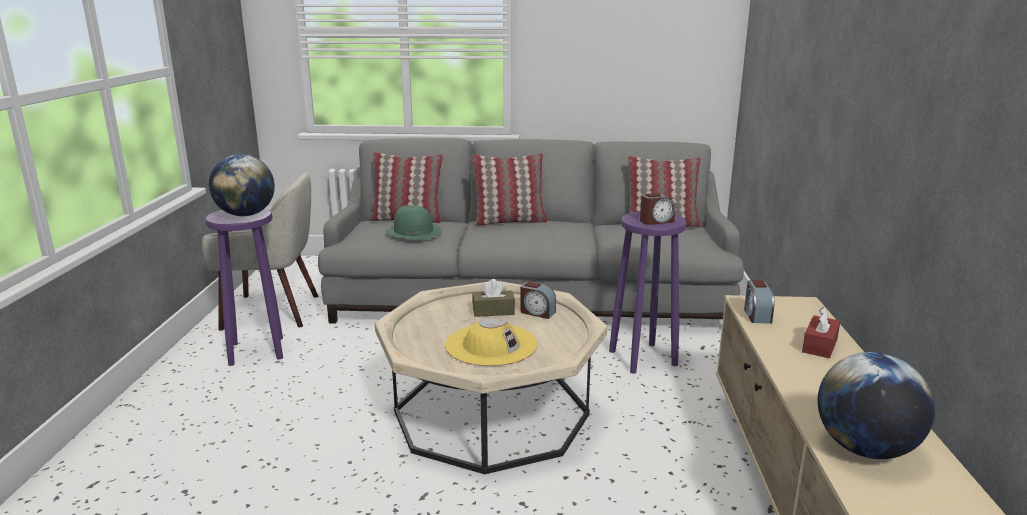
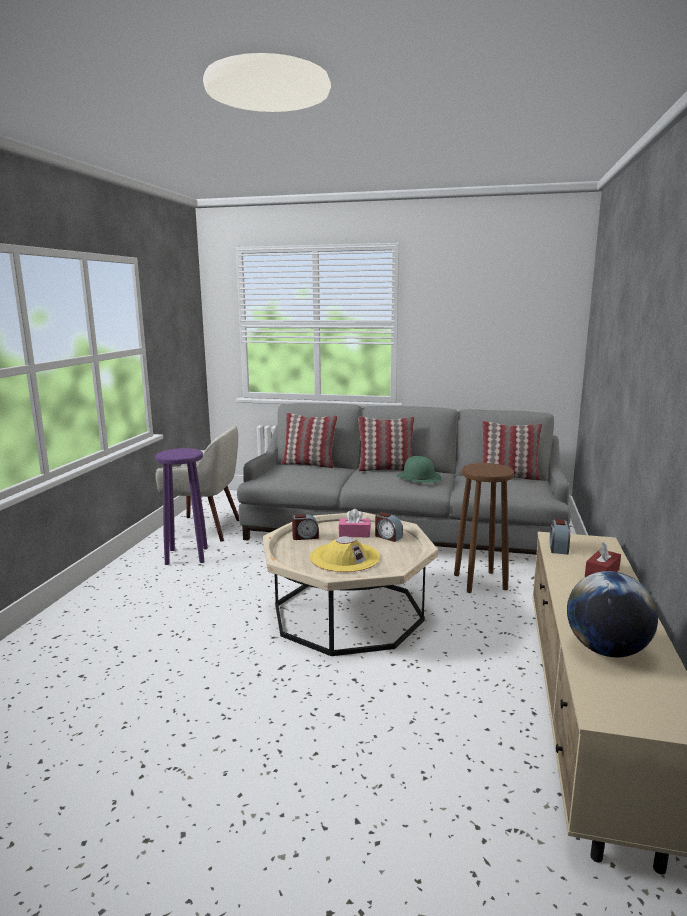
camera: 10 degrees right, 5 degrees down
globe [209,154,275,216] -> none
green hat [385,205,442,240] -> green hat moved to [397,456,441,483]
brown tissue box [472,279,515,317] -> pink tissue box [339,509,371,537]
purple stool [609,211,687,374] -> brown stool [454,463,514,593]
alarm clock [640,193,675,225] -> alarm clock moved to [292,514,319,540]

